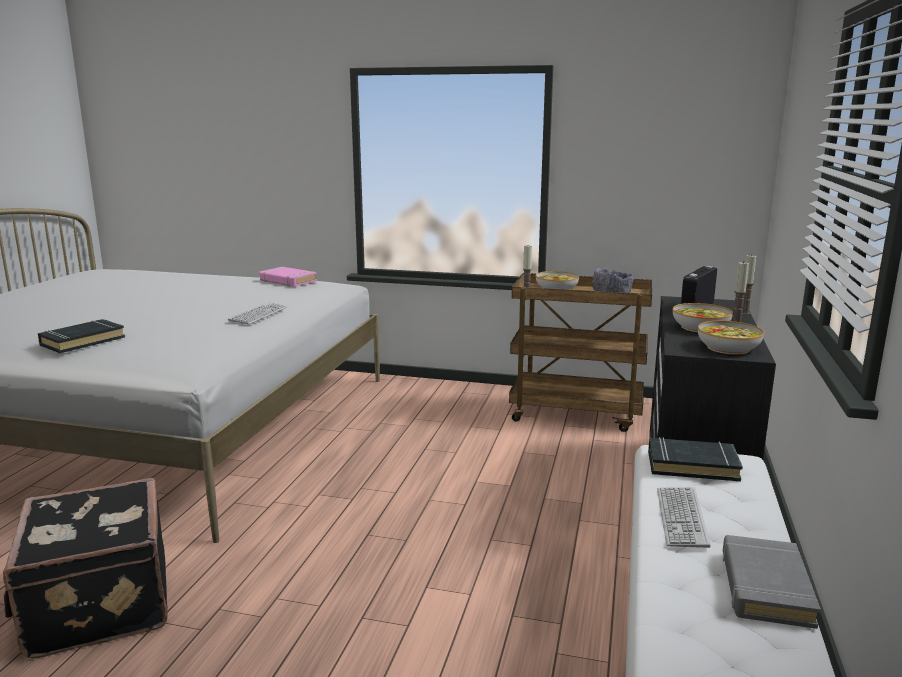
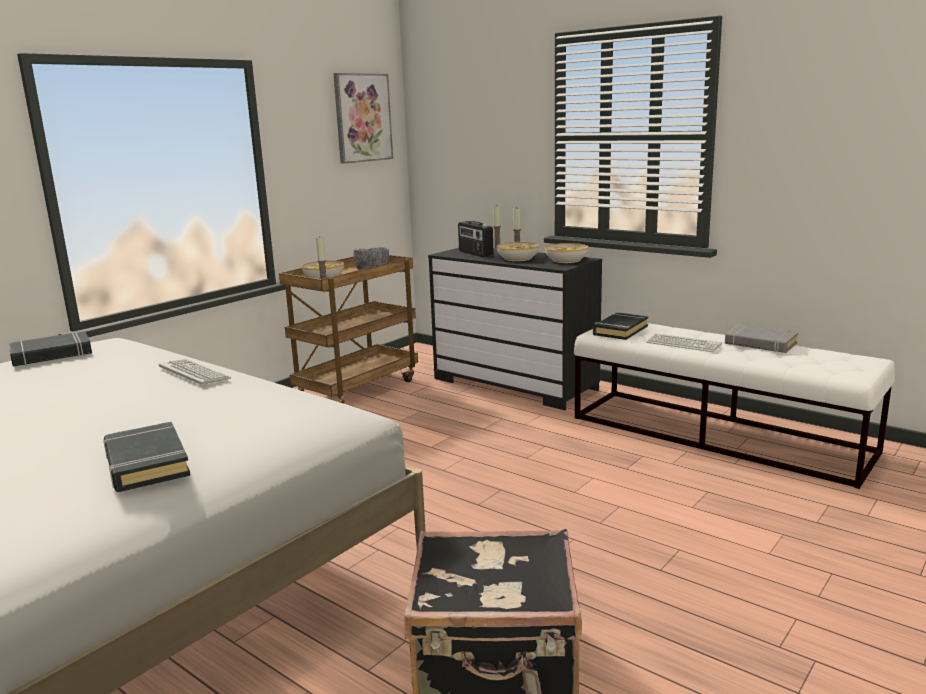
camera: 65 degrees left, 0 degrees up
pink book [259,267,317,287] -> black book [9,331,92,366]
none -> picture [333,73,393,164]

